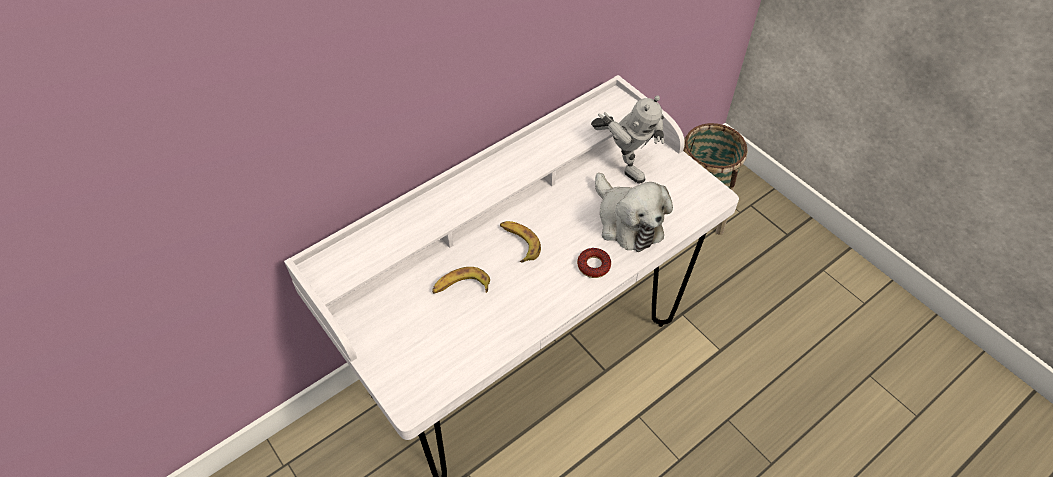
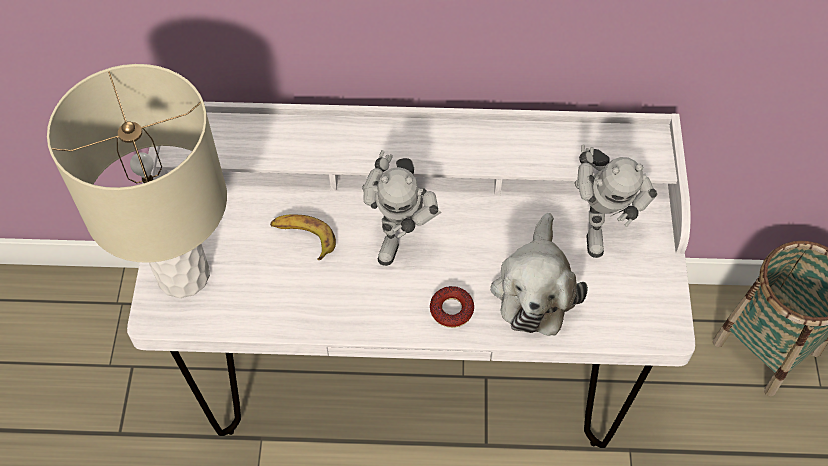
camera: 40 degrees right, 5 degrees up
banana [500,221,541,263] -> toy robot [362,150,441,266]
none -> beige table lamp [47,64,227,298]

